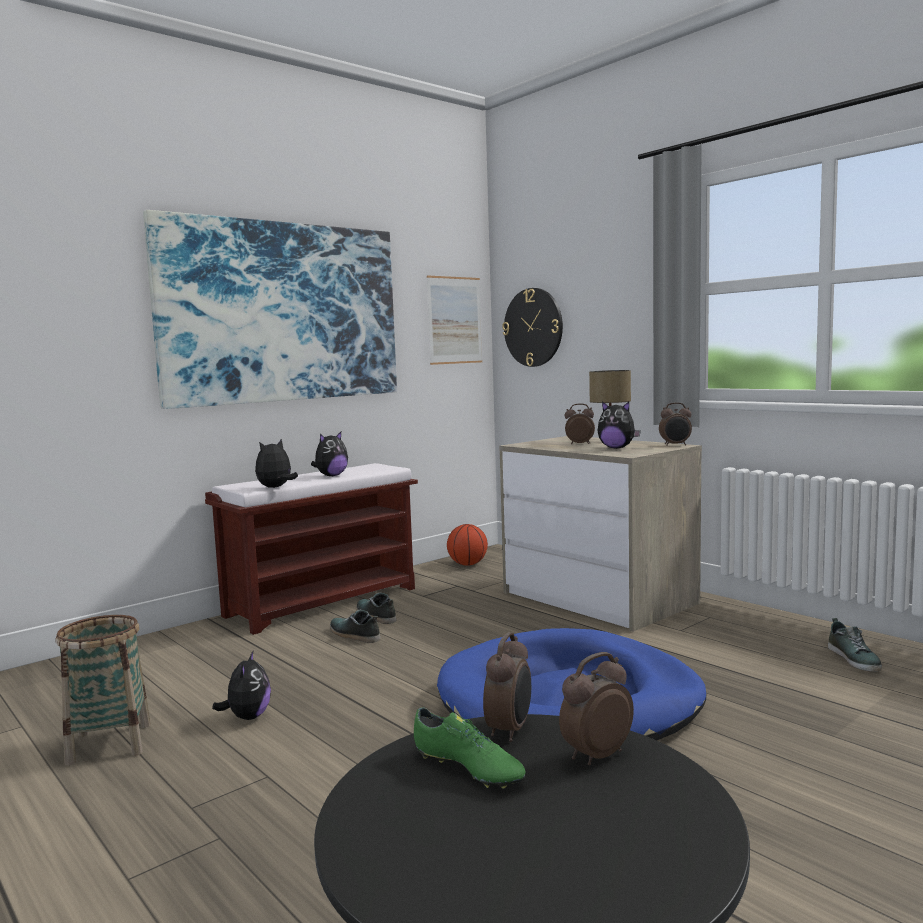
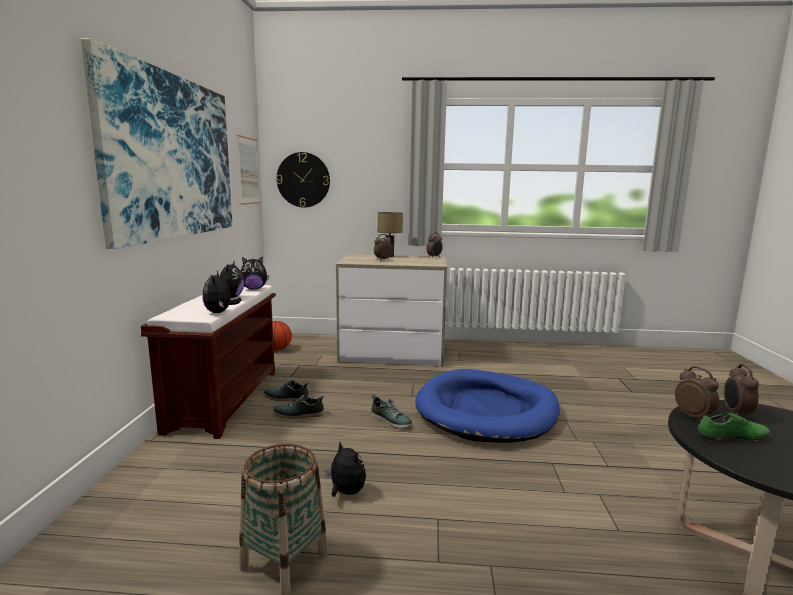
camera: 45 degrees left, 5 degrees up
plush toy [597,402,641,449] -> plush toy moved to [241,256,269,290]
shoe [828,618,882,672] -> shoe moved to [371,395,412,429]

